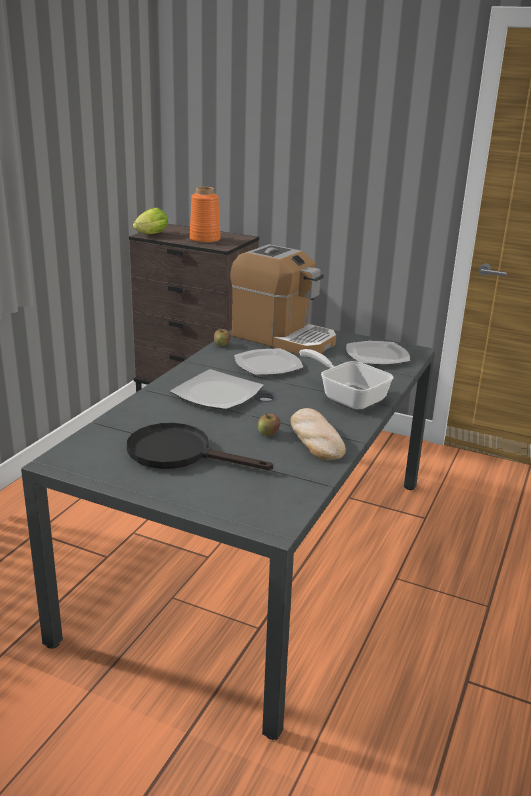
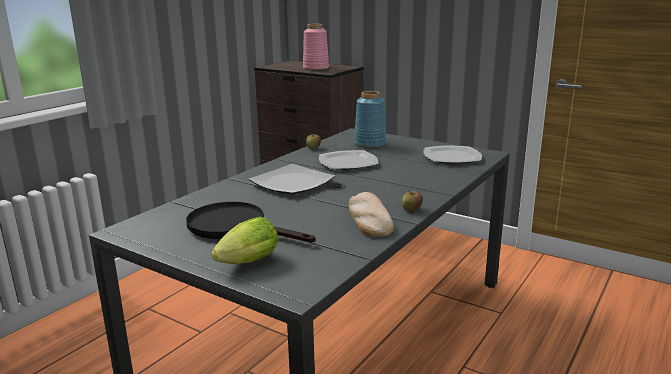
camera: 10 degrees right, 5 degrees down
lettuce [133,208,168,234] -> lettuce moved to [212,217,278,264]
orange vase [190,187,221,243] -> pink vase [303,24,329,71]
coffee machine [230,244,336,355] -> blue vase [354,91,386,148]
apple [258,414,280,436] -> apple moved to [401,190,423,212]
frying pan [299,349,394,410] -> none

